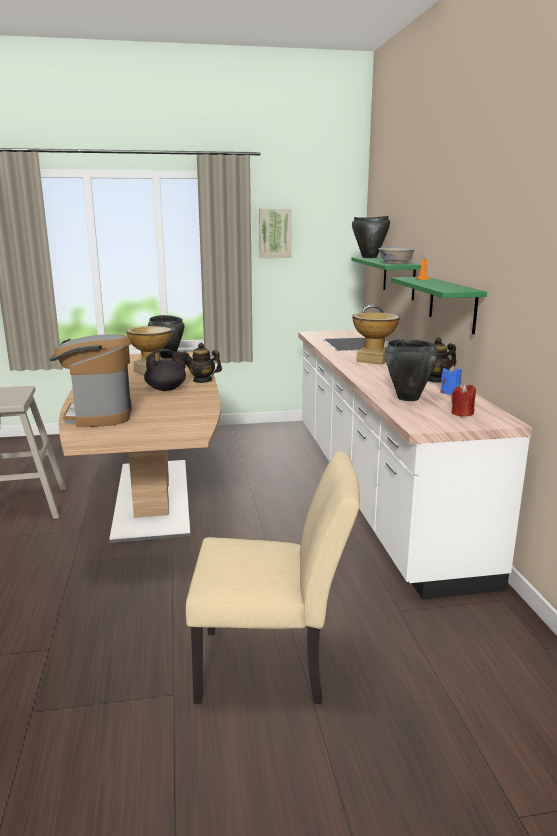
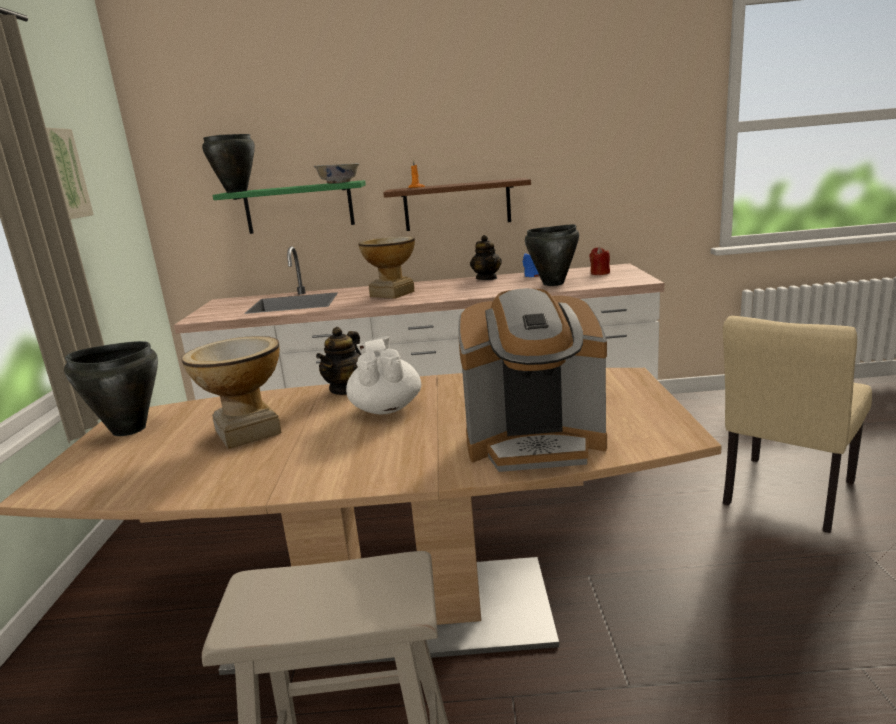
camera: 80 degrees left, 0 degrees up
black teapot [144,349,189,391] -> white teapot [346,336,421,415]
beige chair [186,451,360,704] -> beige chair turned 150 degrees counterclockwise [723,316,872,533]
green shelf [391,277,487,334] -> brown shelf [383,178,531,231]

